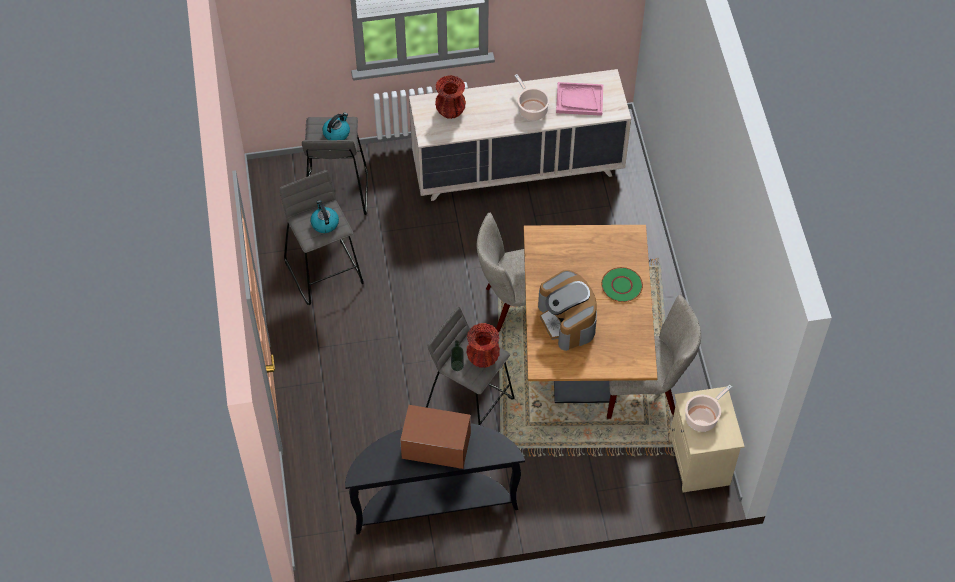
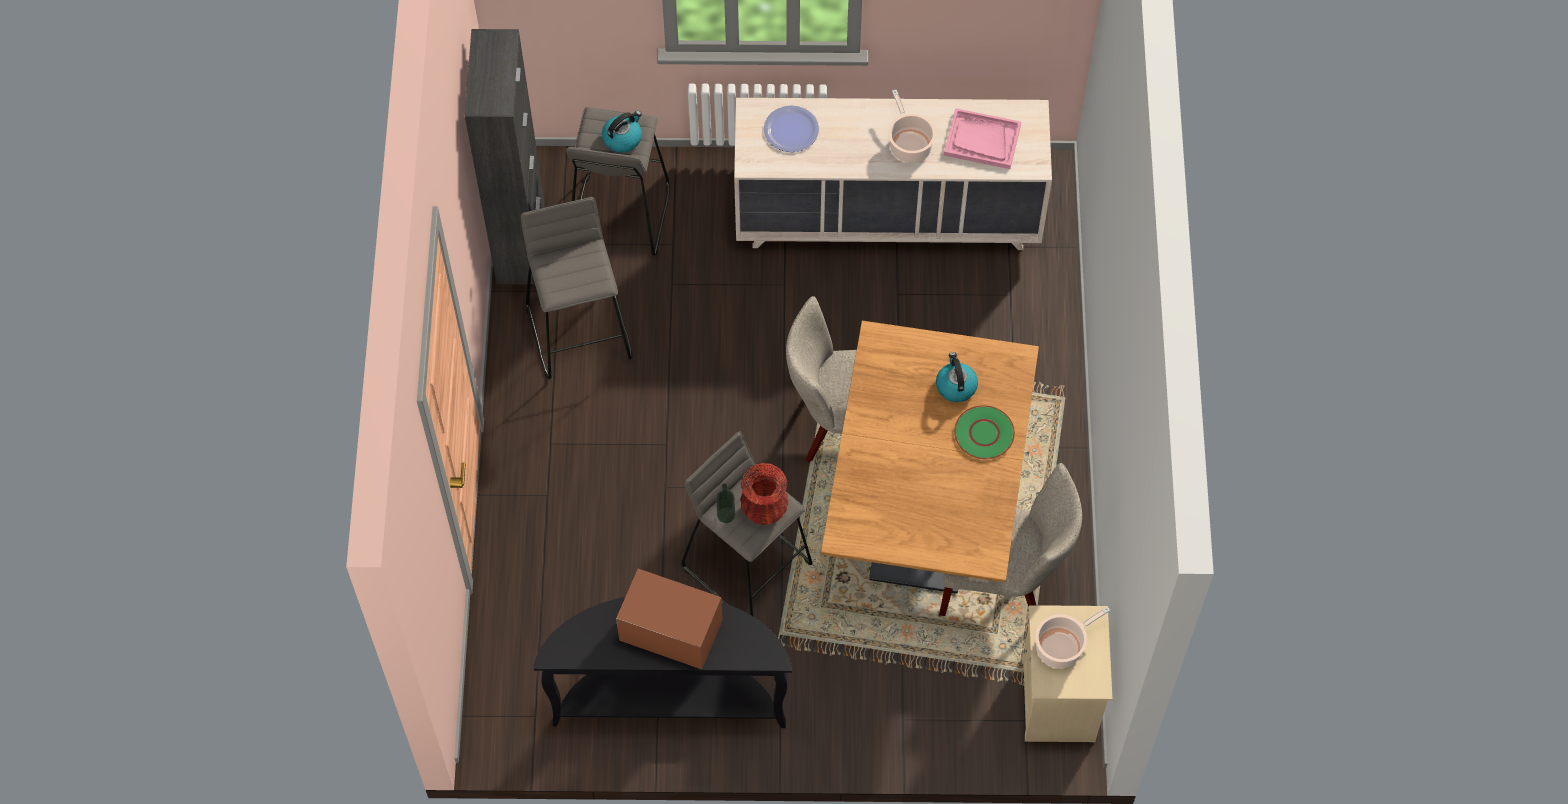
camera: 10 degrees right, 5 degrees up
kettle [310,200,339,233] -> kettle moved to [936,352,978,402]
red vase [435,75,466,119] -> plate [764,105,819,152]
coffee machine [538,270,597,351] -> none
none -> black cabinet [465,29,545,285]

